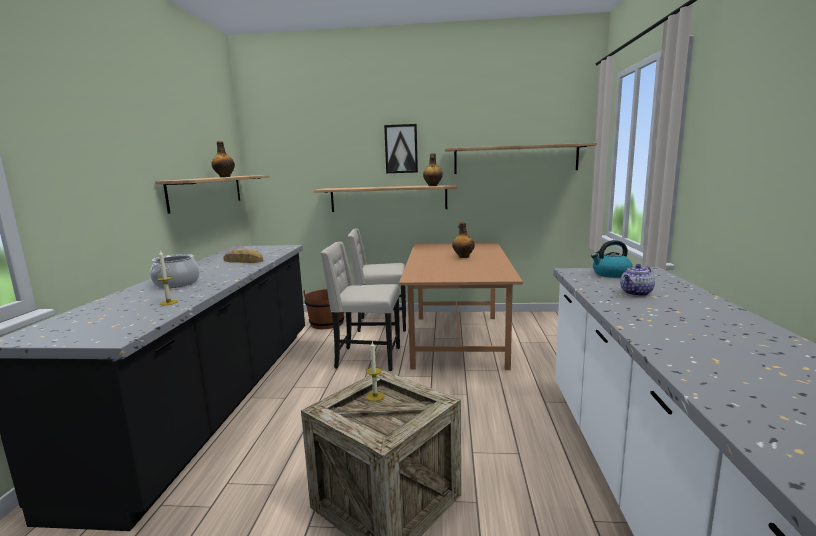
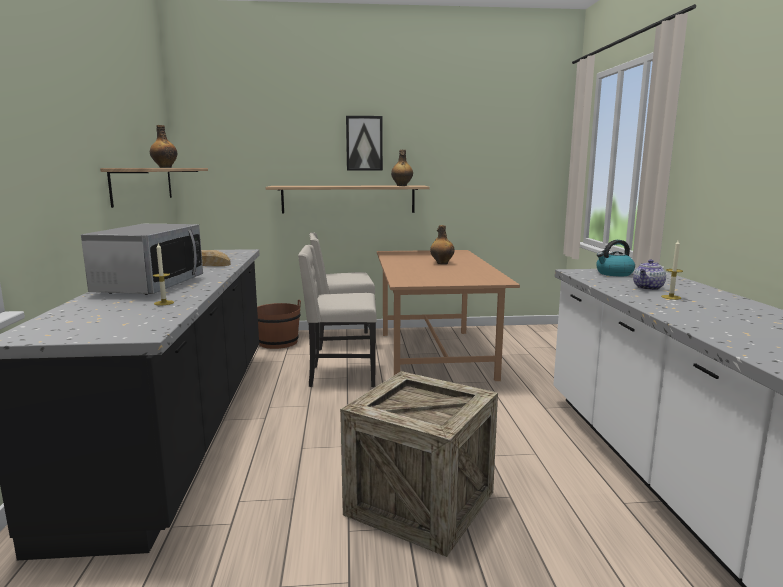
camera: 10 degrees left, 0 degrees up
cooking pot [150,254,200,288] -> microwave [81,224,203,295]
candle [366,341,384,401] -> candle moved to [661,240,683,300]
shelf [445,143,597,174] -> none

